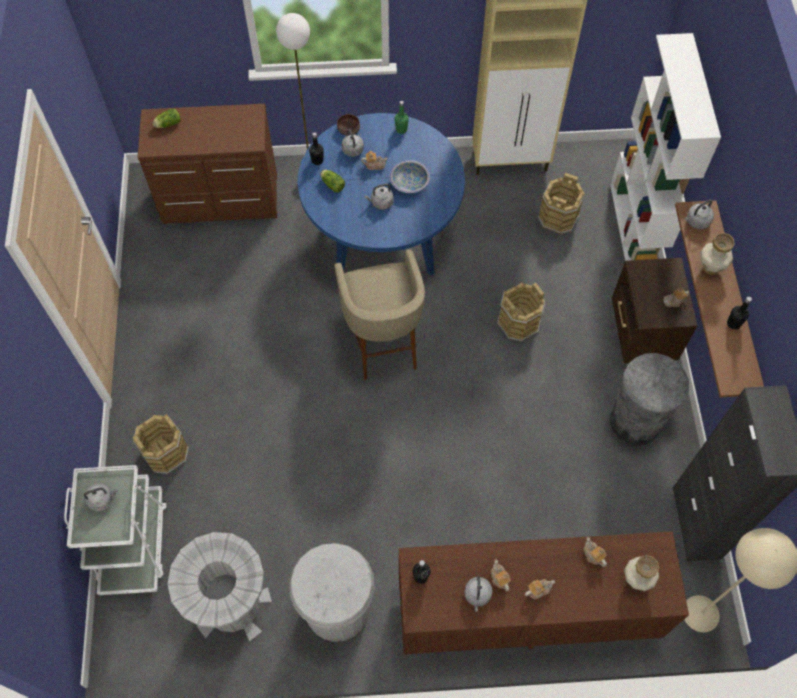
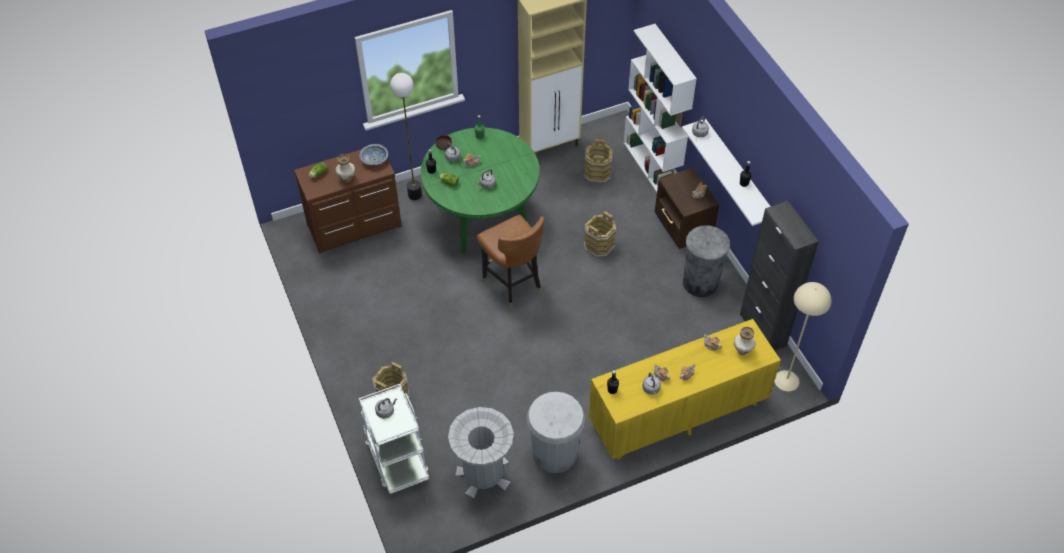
camera: 20 degrees left, 10 degrees down
blue dining table [298,113,465,276] -> green dining table [421,128,539,254]
beige stool [334,250,425,380] -> brown chair [477,215,544,309]
bowl [389,160,430,193] -> bowl moved to [359,144,388,165]
brown dresser [399,531,689,654] -> yellow dresser [589,319,781,460]
brown shelf [675,200,764,398] -> white shelf [682,119,771,226]
vase [700,233,735,275] -> vase moved to [335,154,355,182]

